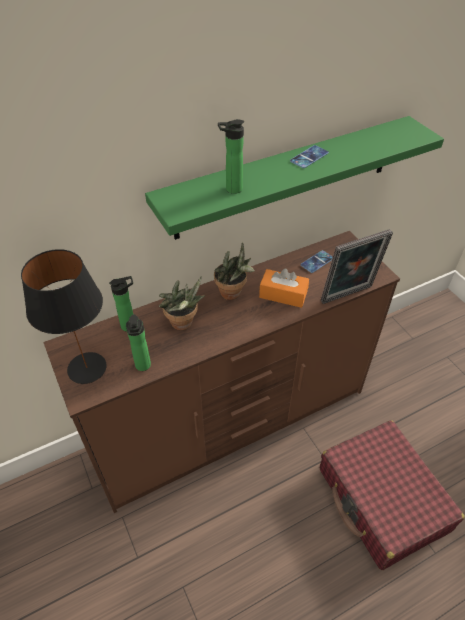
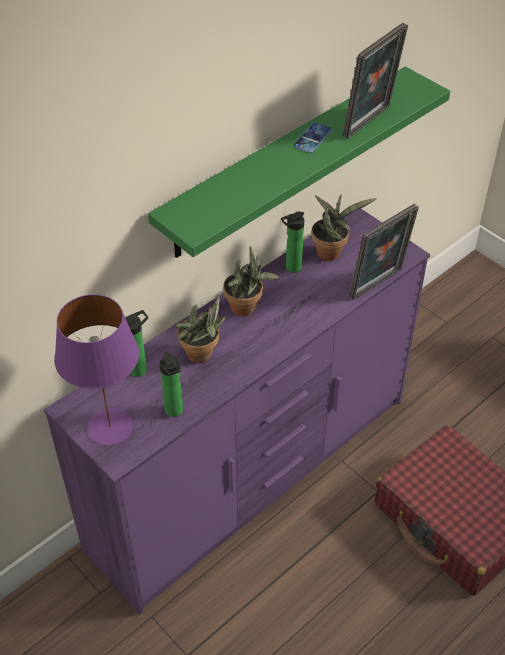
camera: 15 degrees left, 0 degrees up
black table lamp [21,249,106,384] -> purple table lamp [54,294,139,446]
brown dresser [43,231,400,513] -> purple dresser [44,209,430,614]
bottle [218,119,244,194] -> bottle moved to [281,211,304,273]
orange tissue box [259,268,309,308] -> none
phone [300,250,333,273] -> potted plant [311,195,377,261]
none -> picture frame [343,23,408,139]

